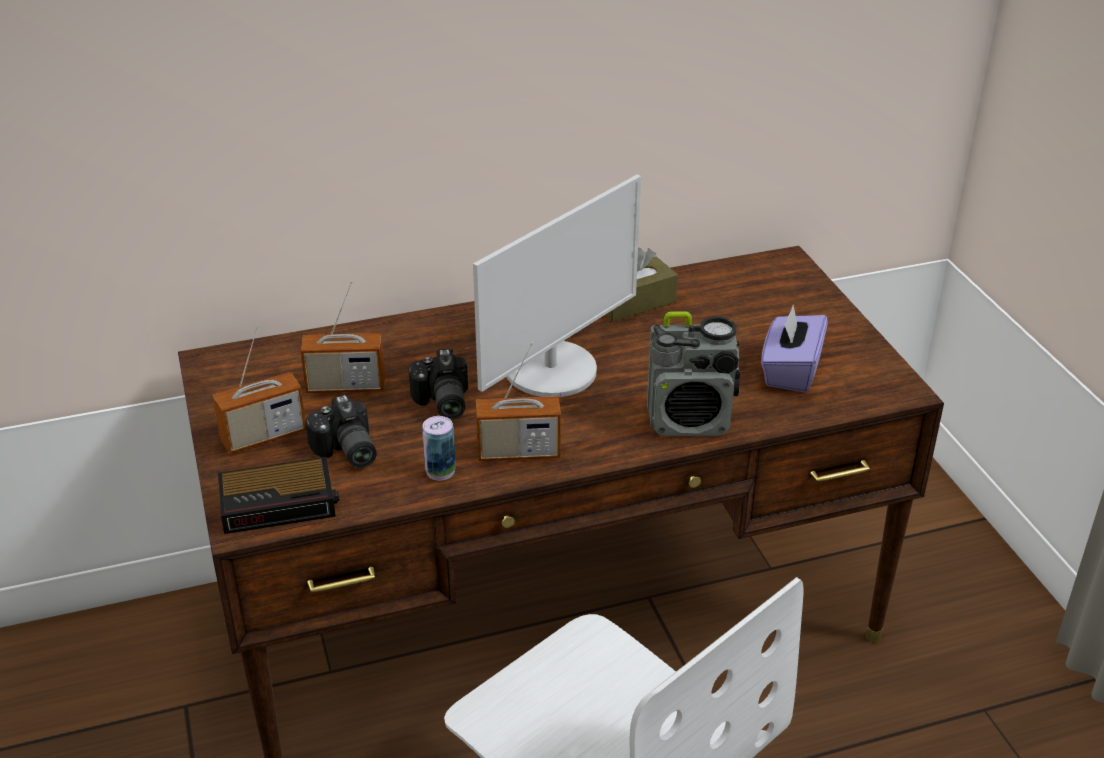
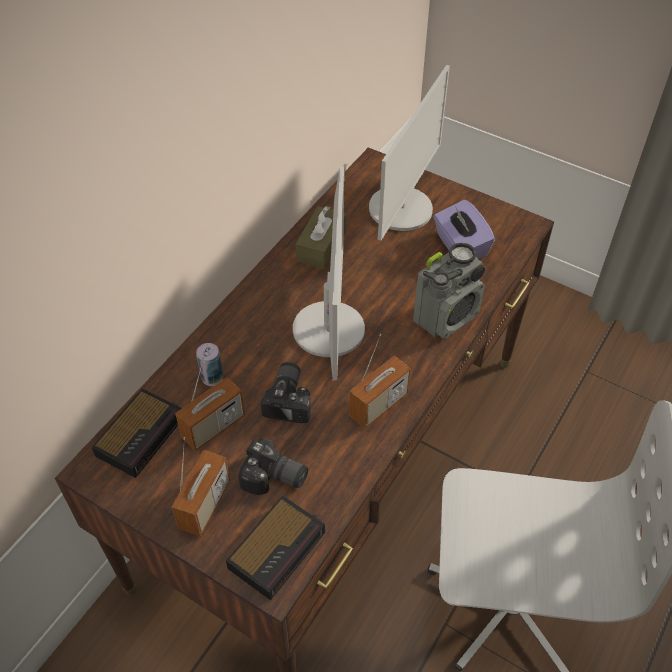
camera: 40 degrees left, 15 degrees up
camera [408,349,468,420] -> camera turned 120 degrees counterclockwise [261,362,311,423]
can [422,416,456,481] -> can moved to [196,343,223,386]
none -> alarm clock [92,388,182,478]
none -> monitor [369,65,450,241]

